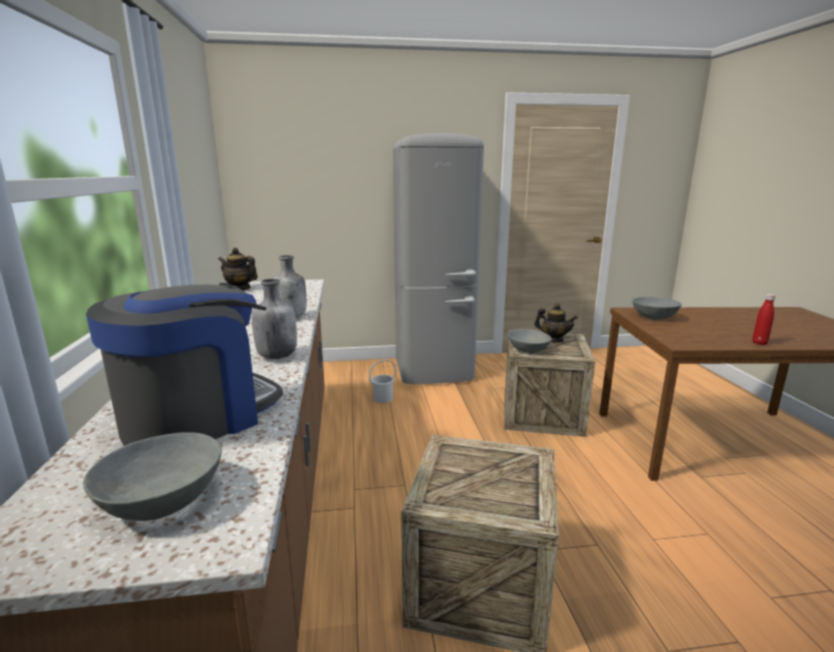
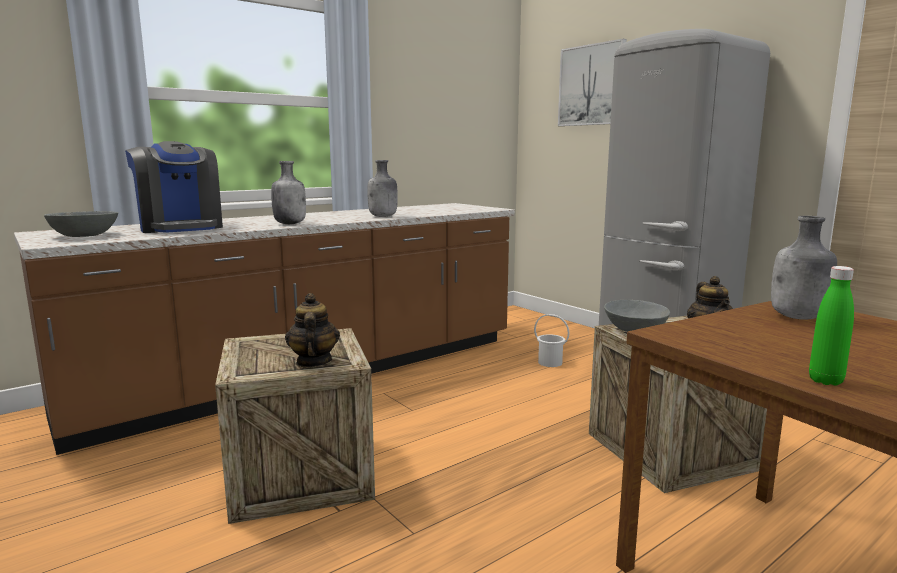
camera: 60 degrees right, 5 degrees down
coffee machine [86,283,283,446] -> coffee machine turned 45 degrees clockwise [125,141,223,233]
teapot [218,248,258,291] -> teapot moved to [285,293,340,367]
grey bowl [632,297,682,320] -> grey bottle [771,216,837,320]
red bottle [752,294,775,345] -> green bottle [809,266,854,386]
none -> picture [558,39,627,126]

